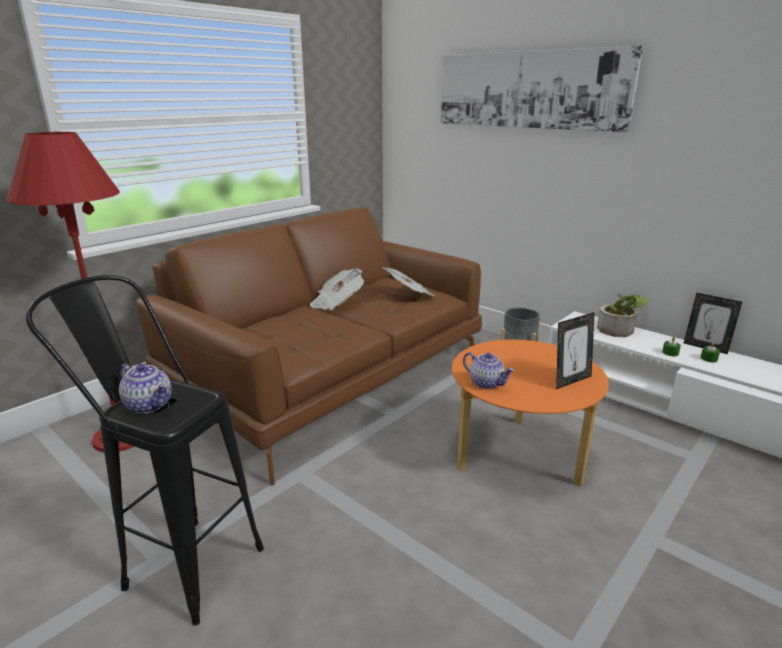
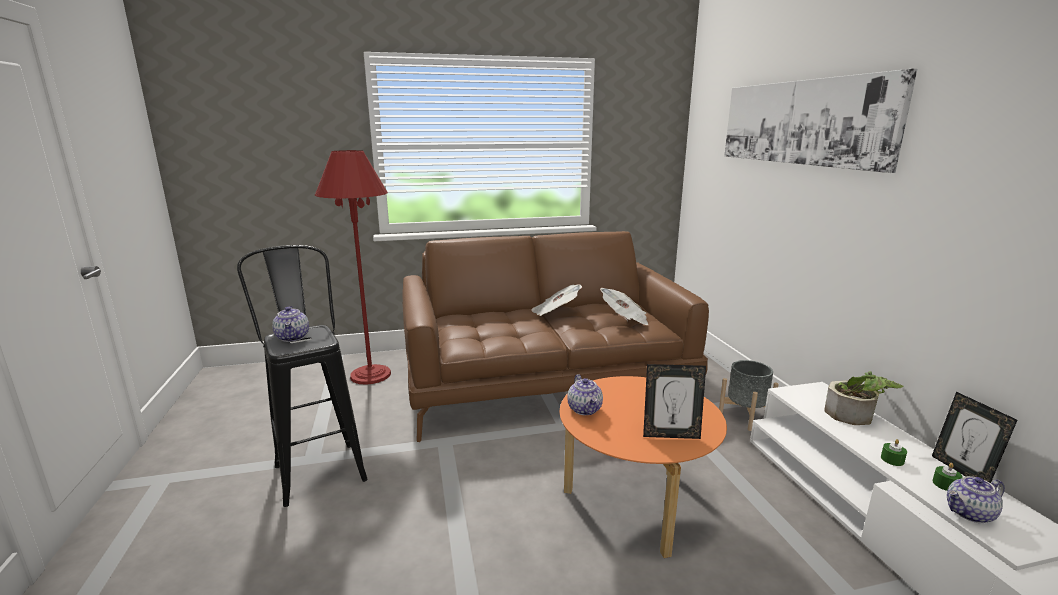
camera: 35 degrees right, 5 degrees down
none -> teapot [947,476,1005,523]

